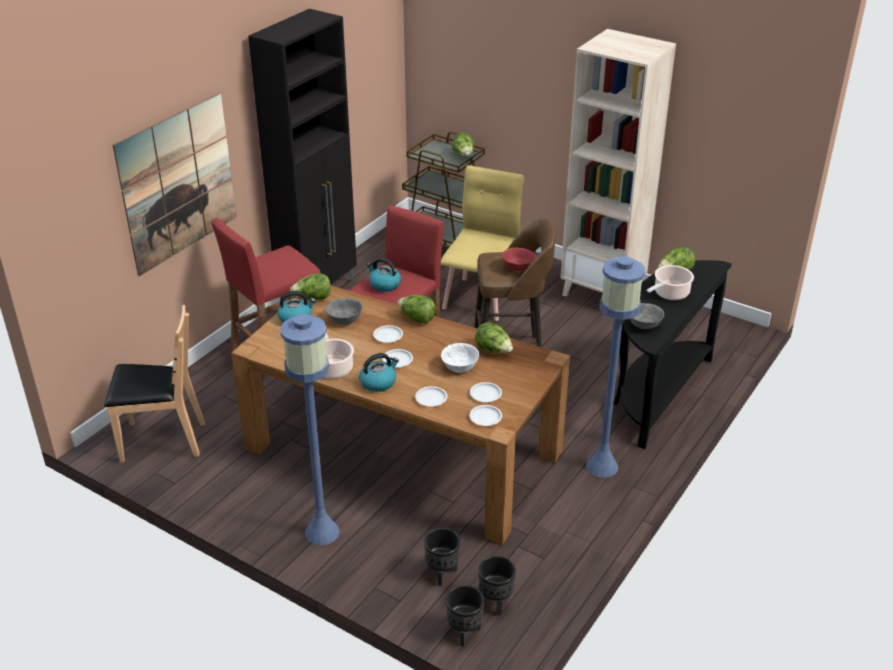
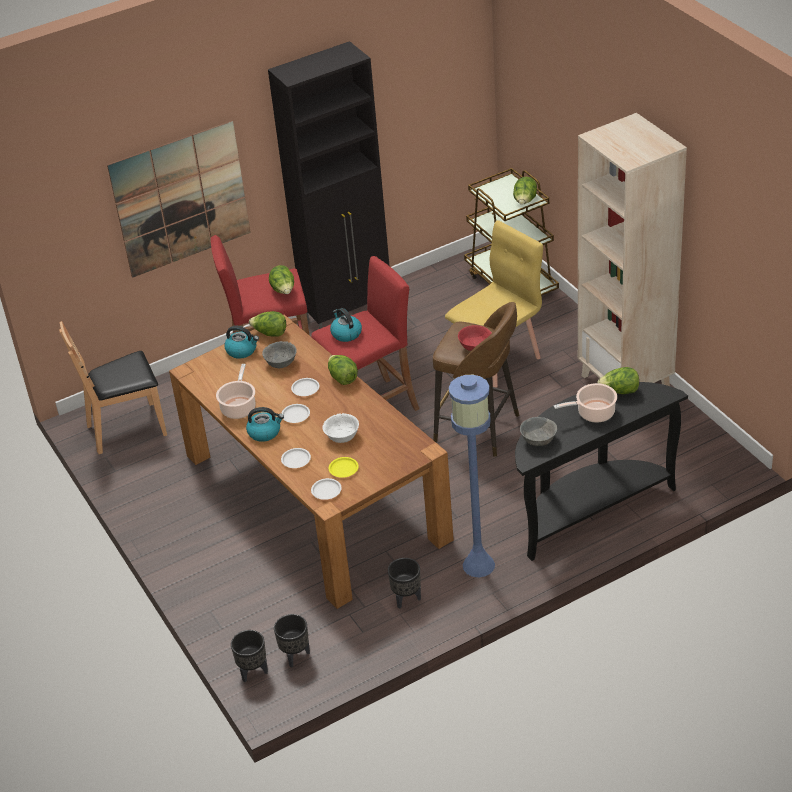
camera: 30 degrees right, 5 degrees up
brown chair [104,305,205,462] -> brown chair turned 135 degrees clockwise [59,321,167,454]
blue floor lamp [280,315,340,545] -> none
black planter [424,528,460,586] -> black planter moved to [388,558,421,608]
white plate [470,382,502,402] -> yellow plate [329,457,359,478]
lettuce [475,322,513,354] -> lettuce moved to [269,265,294,294]

